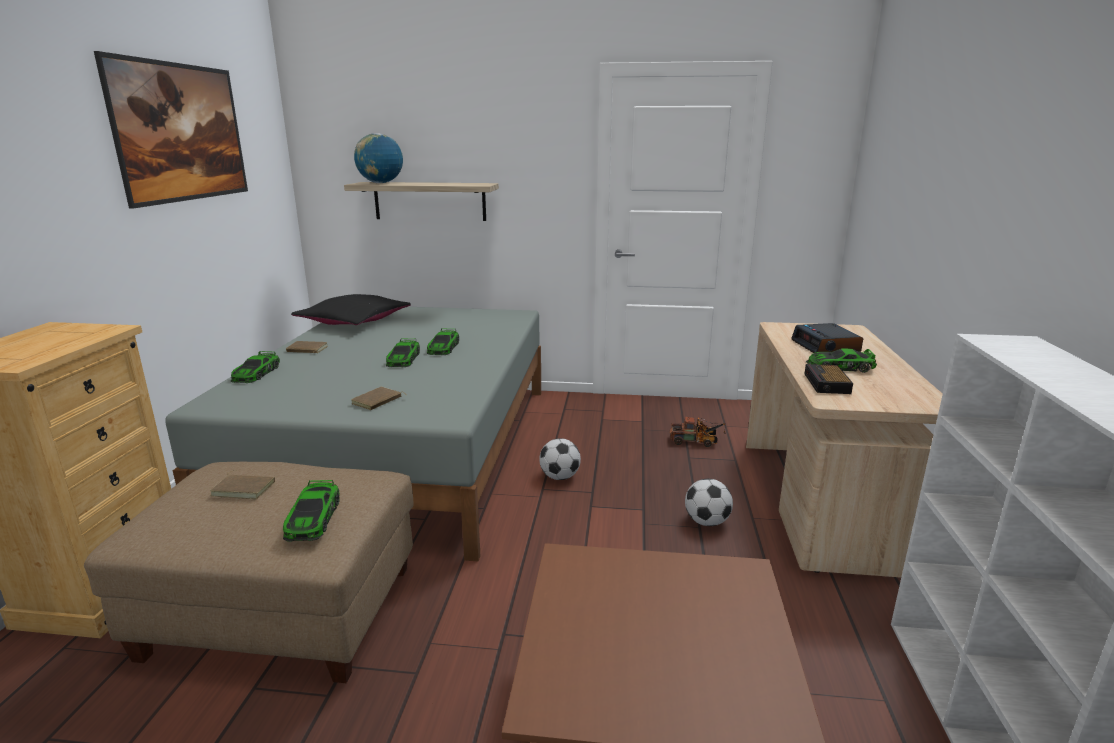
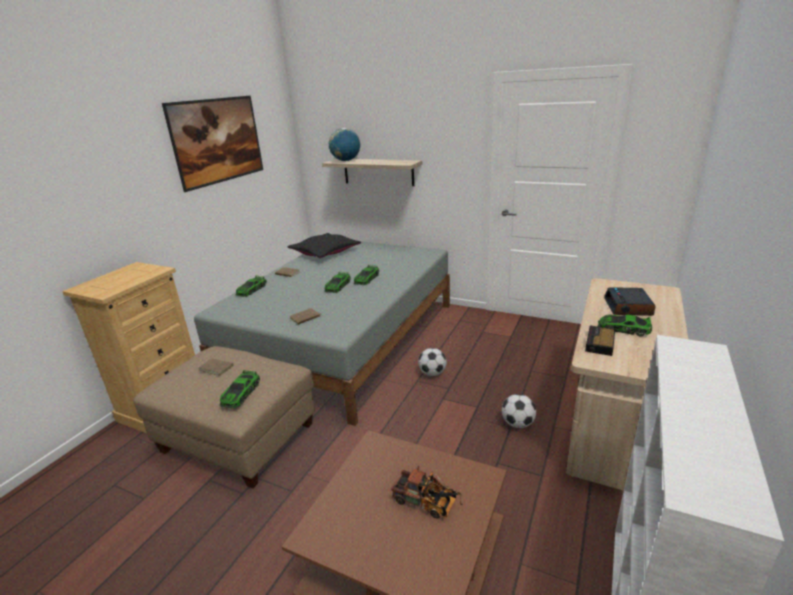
camera: 20 degrees right, 5 degrees up
toy truck [670,416,726,447] -> toy truck moved to [391,466,463,519]

